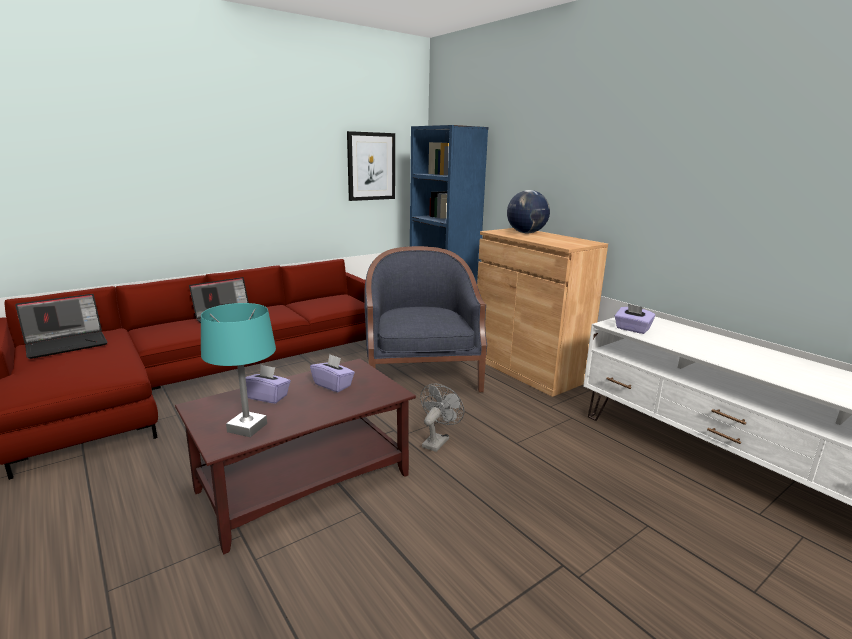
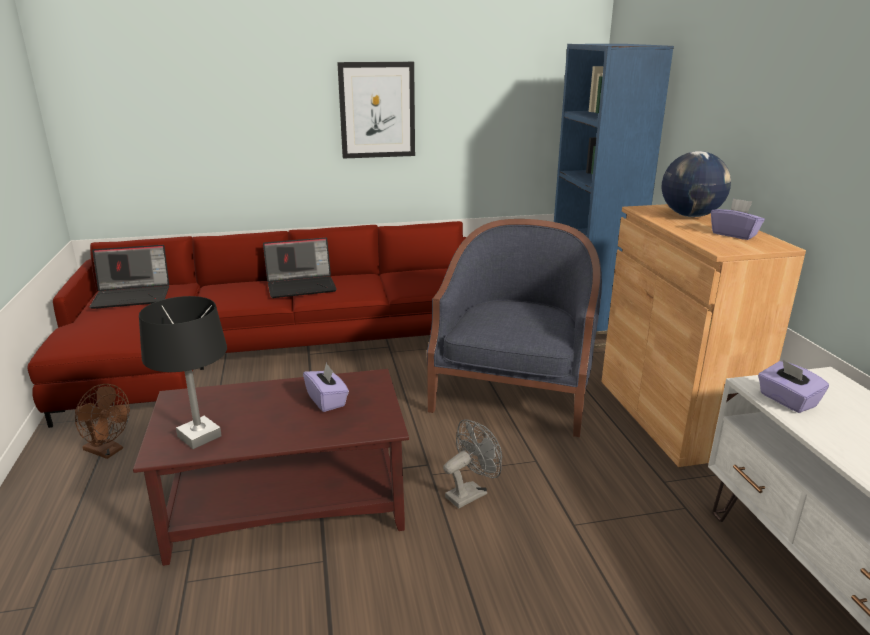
camera: 25 degrees right, 5 degrees up
turquoise table lamp [201,303,276,437] -> black table lamp [139,296,227,449]
purple tissue box [246,365,291,404] -> purple tissue box moved to [711,198,765,240]
picture [347,131,395,201] -> picture moved to [337,62,415,159]
none -> brown fan [75,384,130,459]

